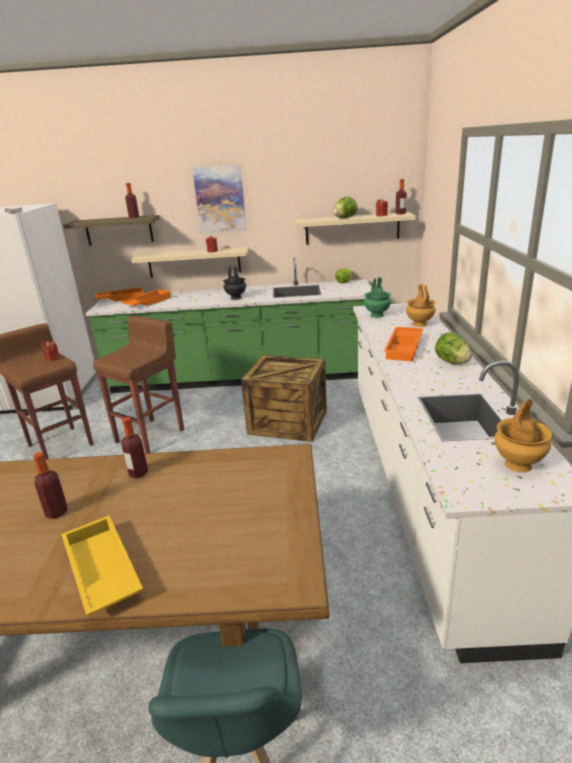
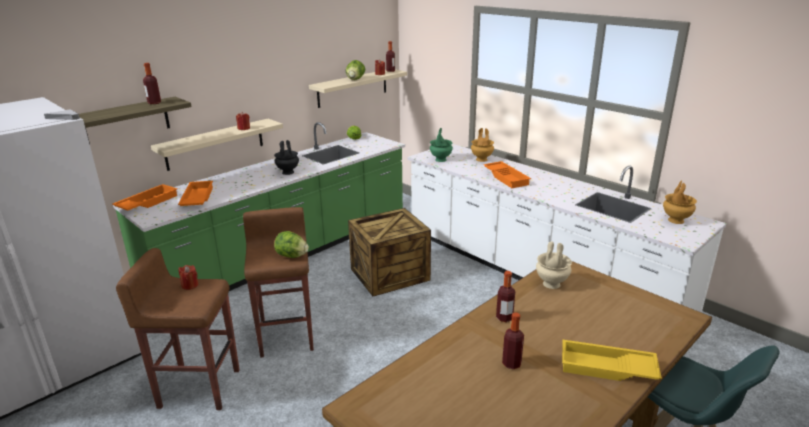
camera: 45 degrees left, 0 degrees up
picture [192,165,247,234] -> none
lettuce [435,333,472,364] -> lettuce moved to [274,231,309,258]
none -> beige vase [536,241,572,289]

